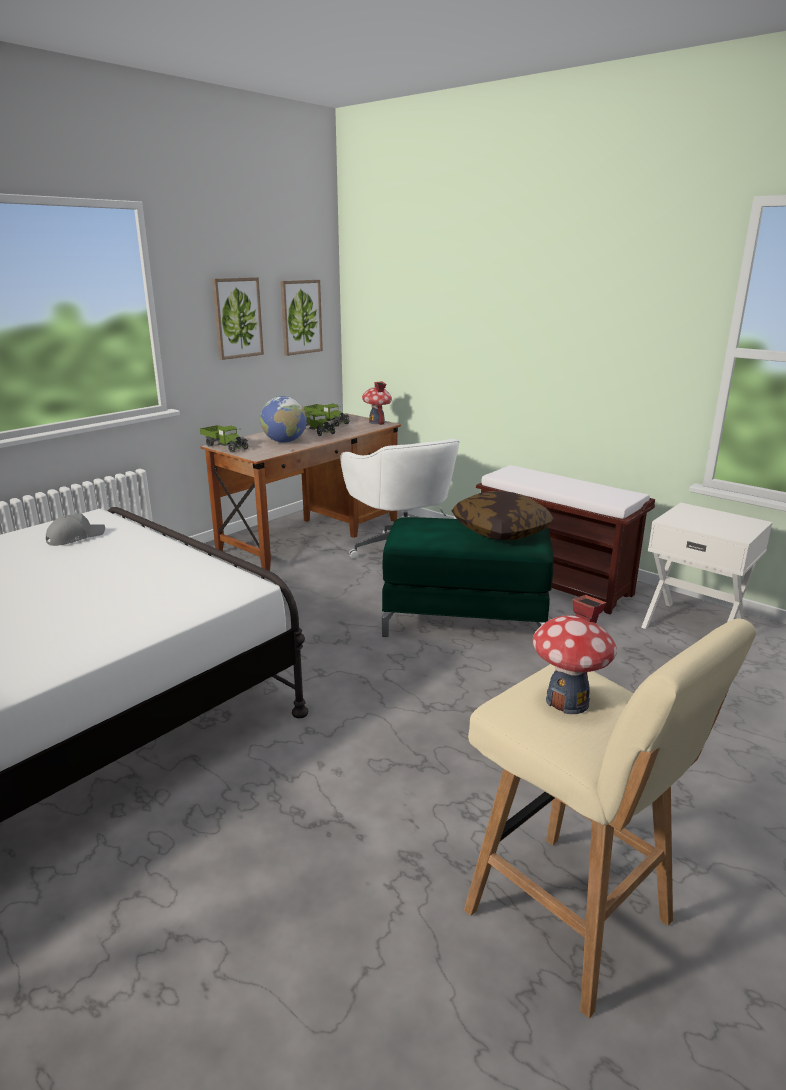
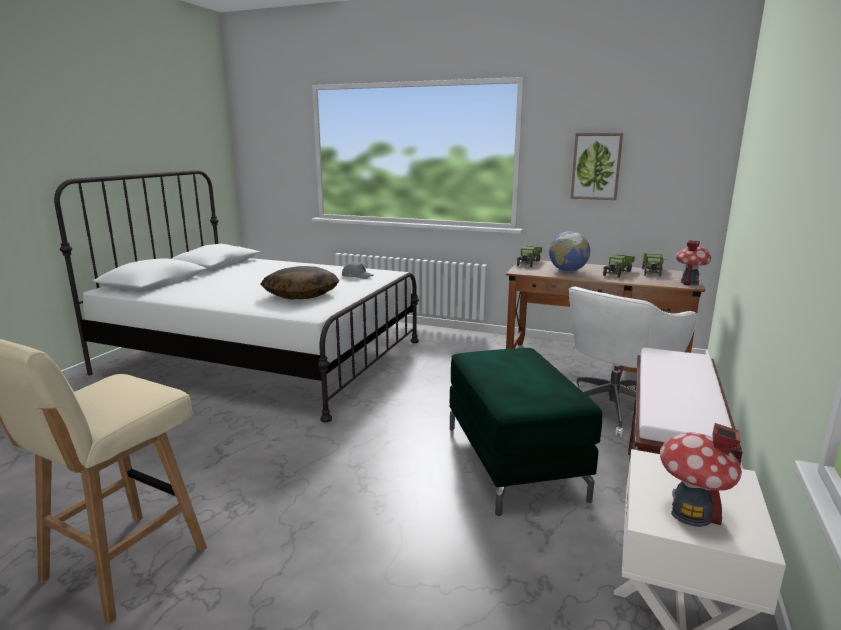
camera: 70 degrees right, 5 degrees down
picture [280,280,323,356] -> none
pillow [451,491,554,540] -> pillow moved to [260,266,339,299]
toy house [533,595,617,714] -> toy house moved to [660,423,742,527]

